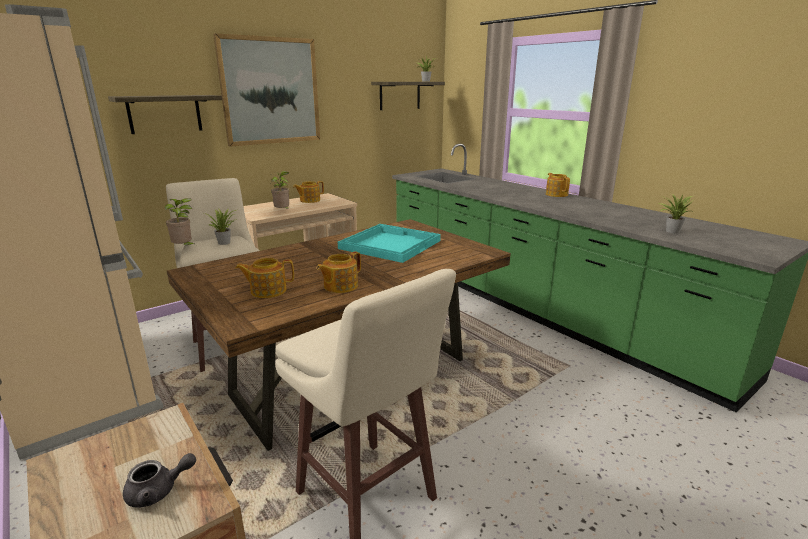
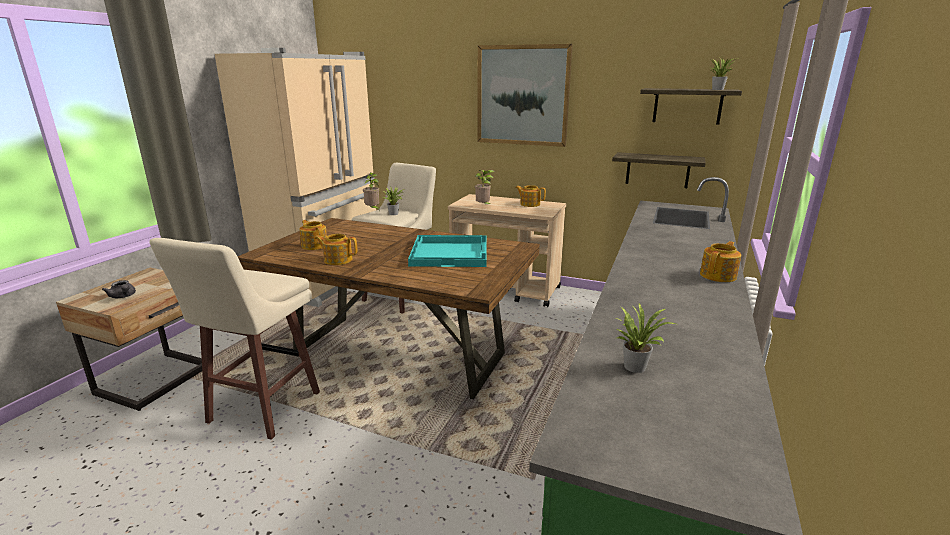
camera: 60 degrees right, 0 degrees up
shelf [108,95,222,134] -> shelf moved to [612,152,706,188]

